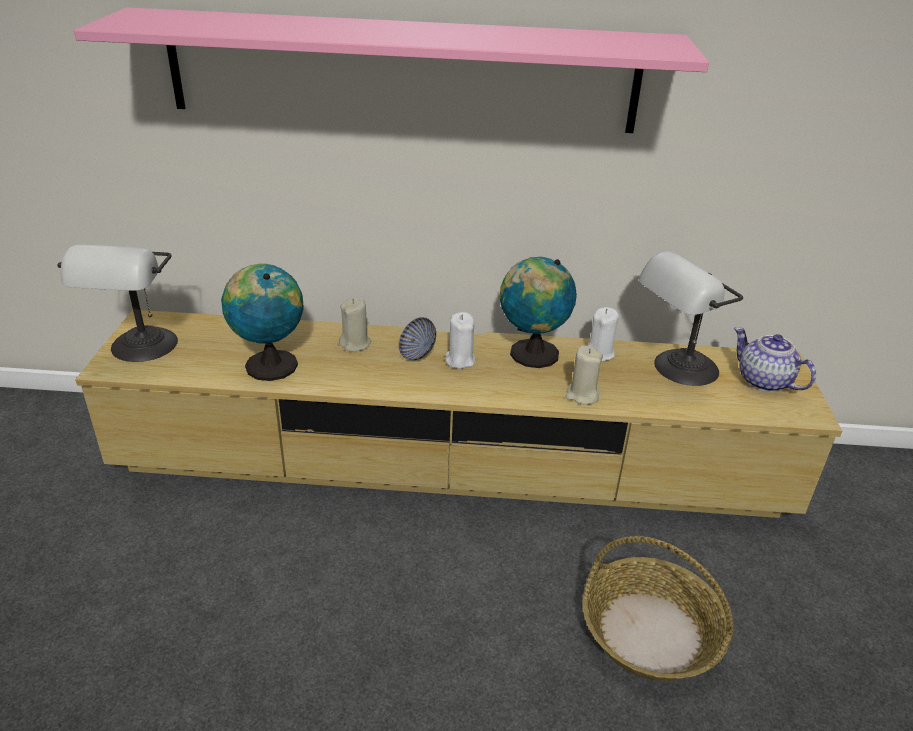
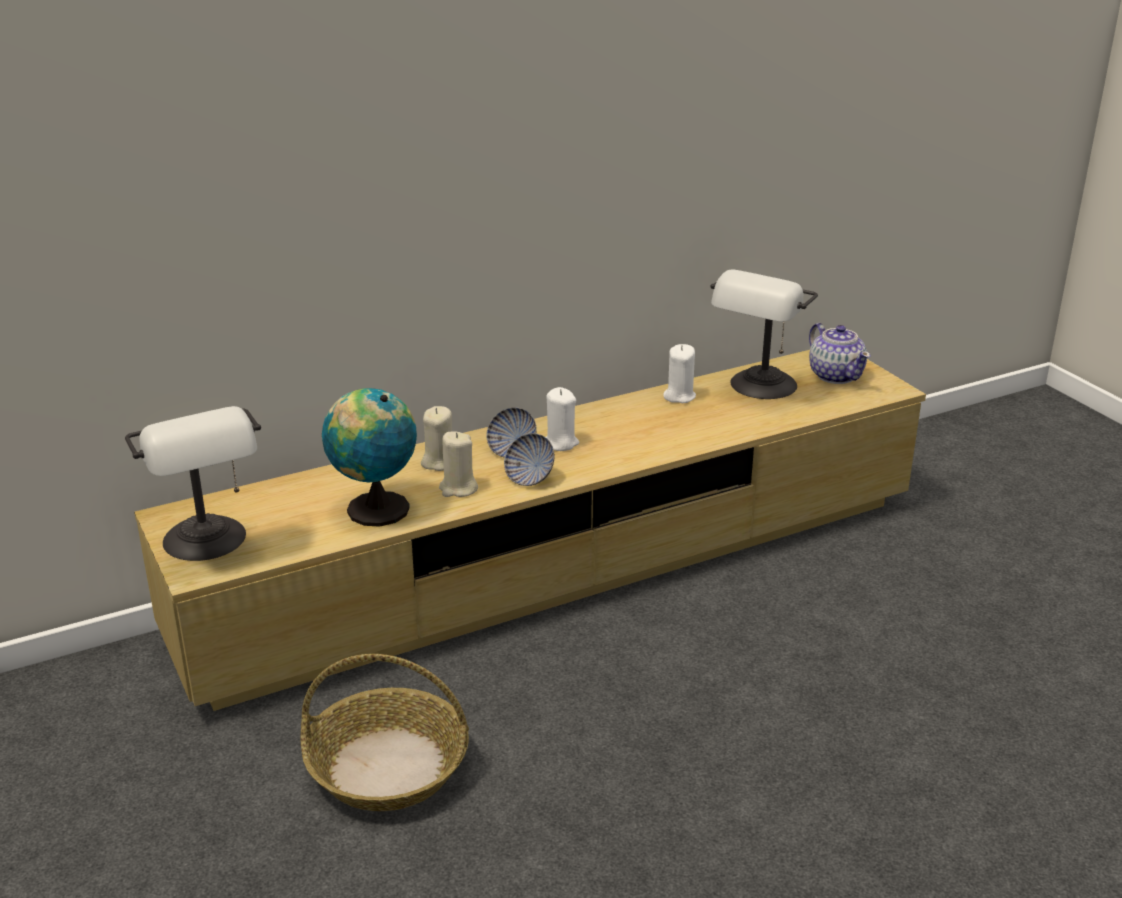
camera: 30 degrees left, 5 degrees down
pink shelf [74,7,709,133] -> none
globe [500,257,577,368] -> none
beige candle [565,345,603,405] -> beige candle moved to [439,431,478,497]
basket [582,536,734,681] -> basket moved to [301,654,469,811]
teapot [734,327,816,392] -> teapot turned 135 degrees counterclockwise [809,323,871,384]
none -> bowl [504,433,555,486]

